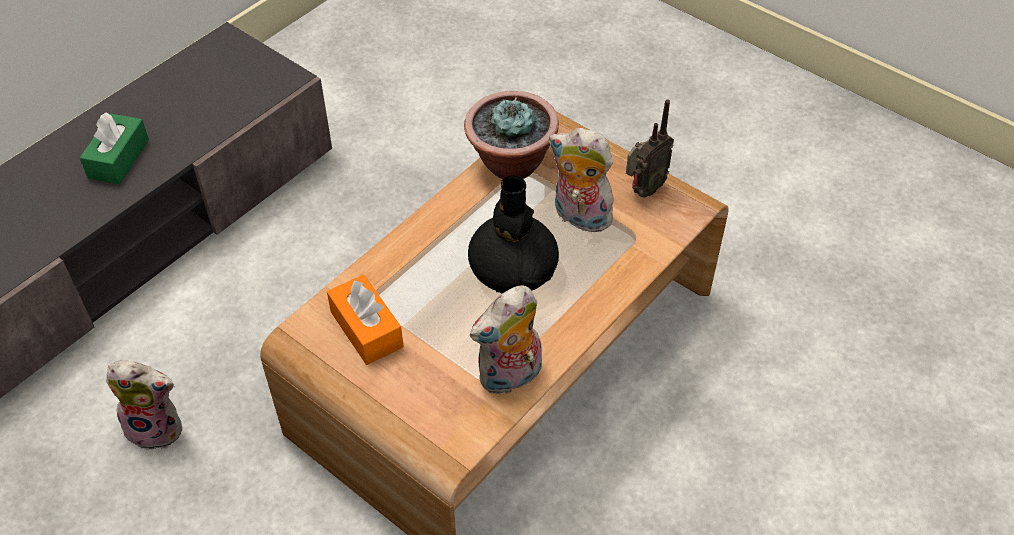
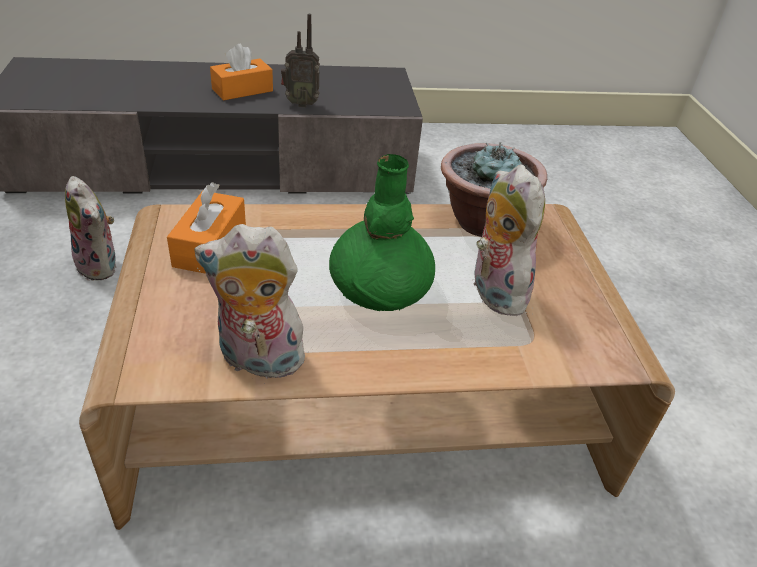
camera: 40 degrees right, 10 degrees down
green tissue box [80,112,149,184] -> orange tissue box [210,44,273,101]
black vase [468,176,559,293] -> green vase [329,154,435,311]
radio [626,99,674,198] -> radio moved to [281,14,320,107]

